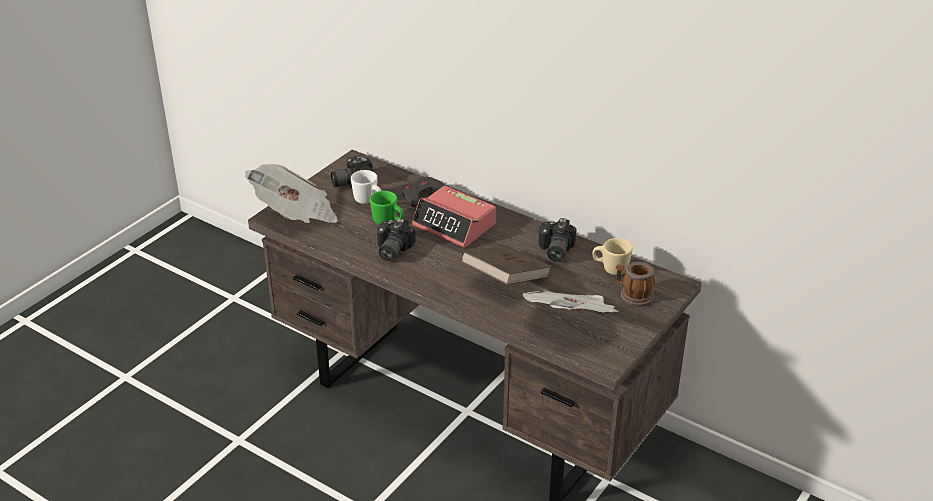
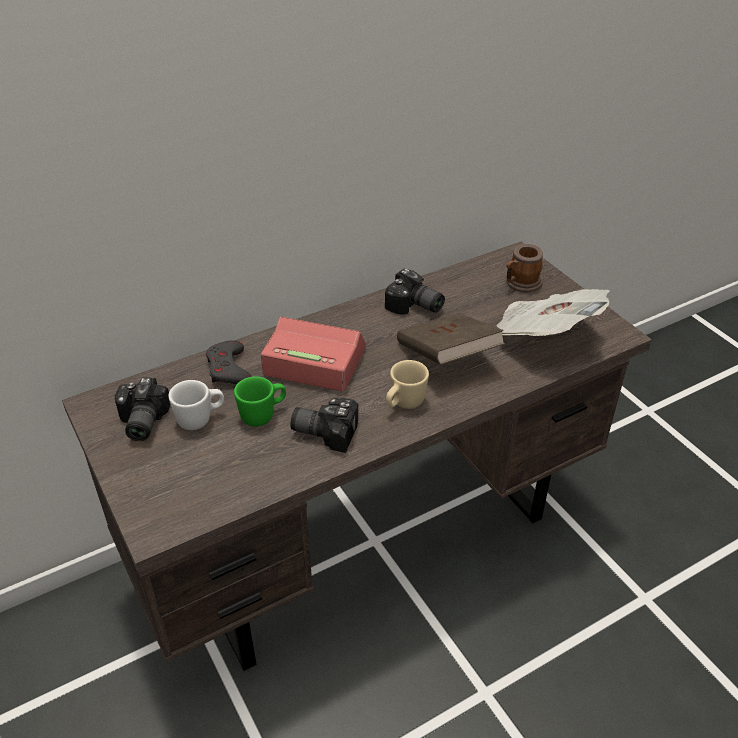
camera: 65 degrees left, 5 degrees up
newspaper [245,164,338,223] -> none
camera [377,218,416,261] -> camera turned 150 degrees clockwise [290,398,358,453]
alarm clock [412,186,496,248] -> alarm clock turned 135 degrees counterclockwise [261,317,366,392]
beige mug [592,238,633,275] -> beige mug moved to [386,360,429,409]

